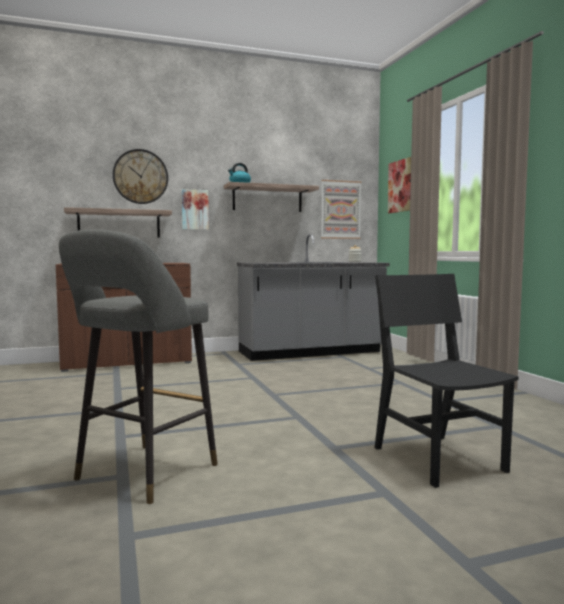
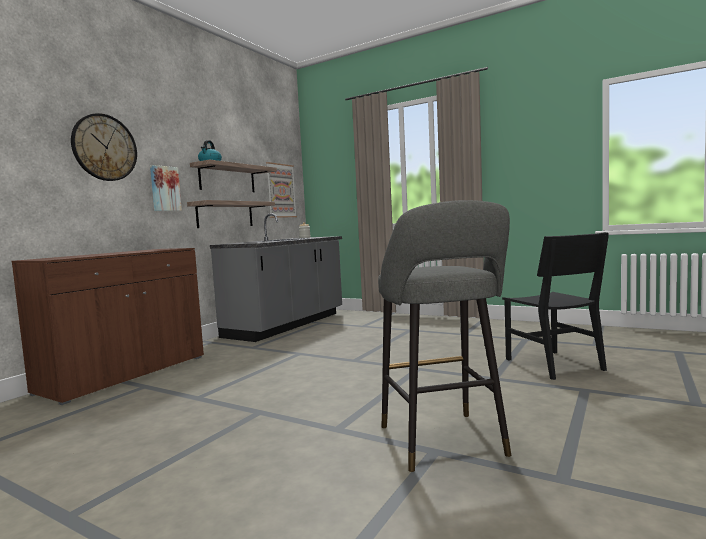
camera: 40 degrees left, 0 degrees up
shelf [64,207,172,238] -> shelf moved to [187,200,275,228]
black chair [375,274,519,488] -> black chair turned 135 degrees counterclockwise [502,232,609,380]
picture [388,157,411,213] -> none

